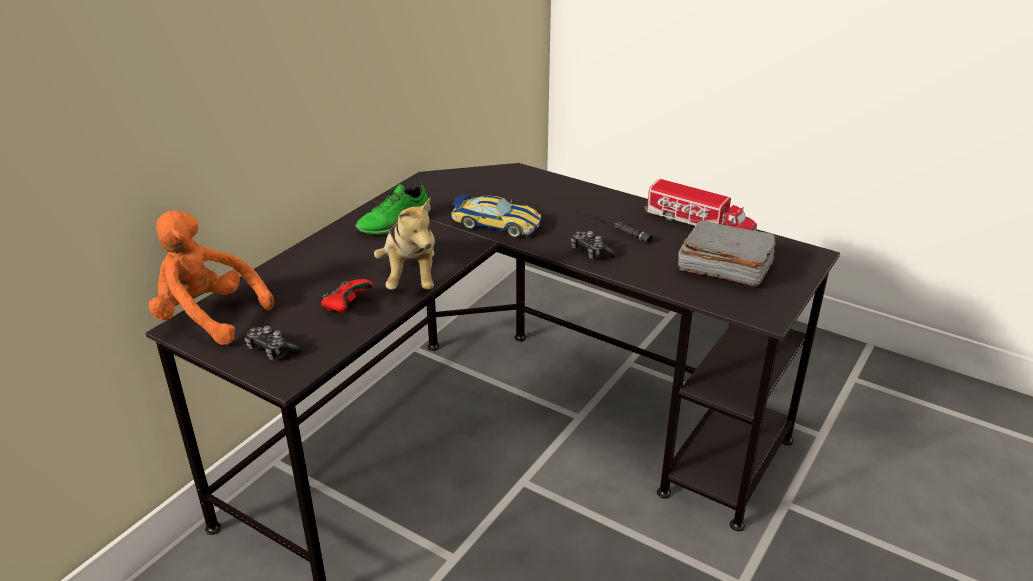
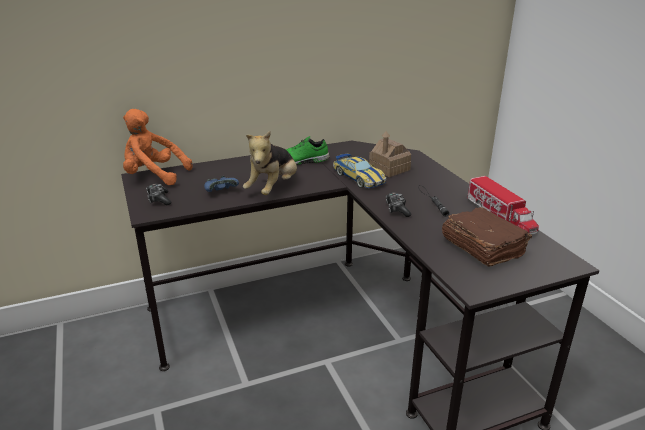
camera: 35 degrees right, 5 degrees down
orange plush toy [148,211,274,345] -> orange plush toy turned 45 degrees counterclockwise [123,109,193,185]
red game controller [321,279,374,312] -> blue game controller [204,176,239,192]
grey book [678,220,778,287] -> brown book [442,207,532,266]
none -> toy house [369,131,411,177]

